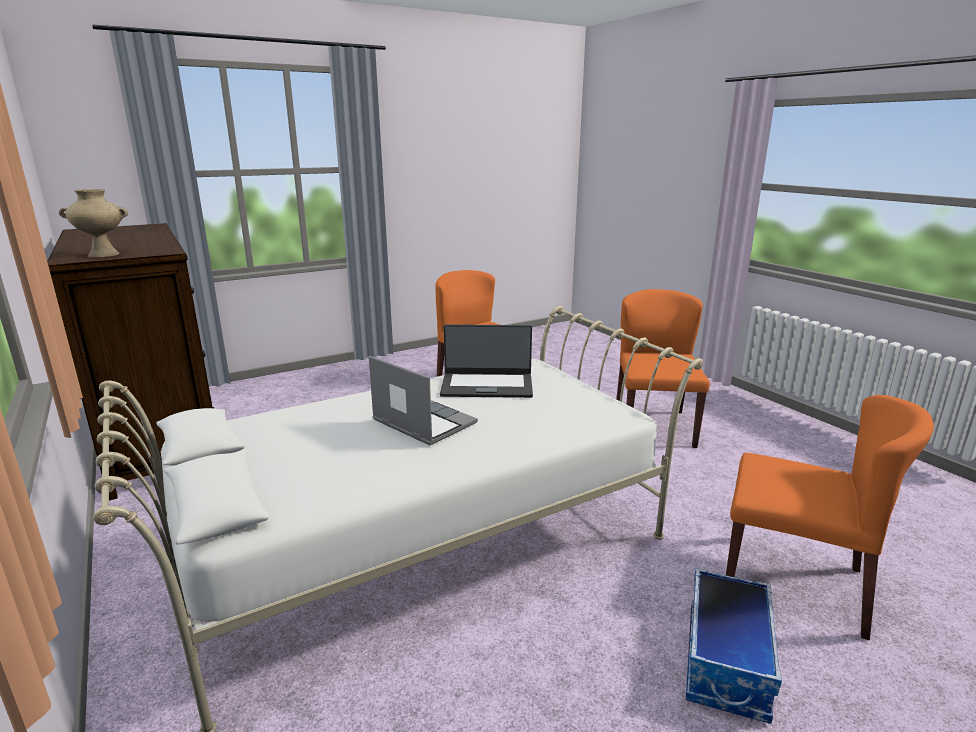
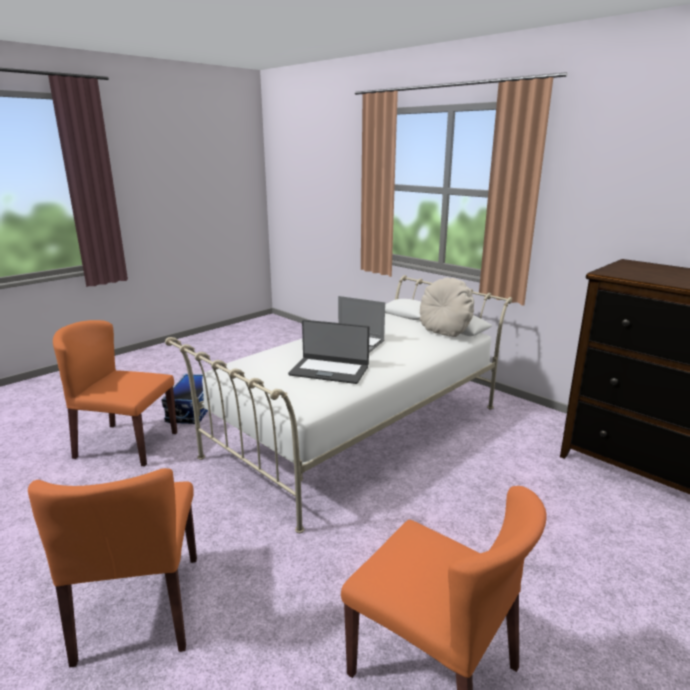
camera: 165 degrees right, 0 degrees up
beige vase [59,189,128,258] -> none
laptop [440,324,533,398] -> laptop turned 150 degrees counterclockwise [288,320,369,384]
none -> beige pillow [420,278,474,337]

